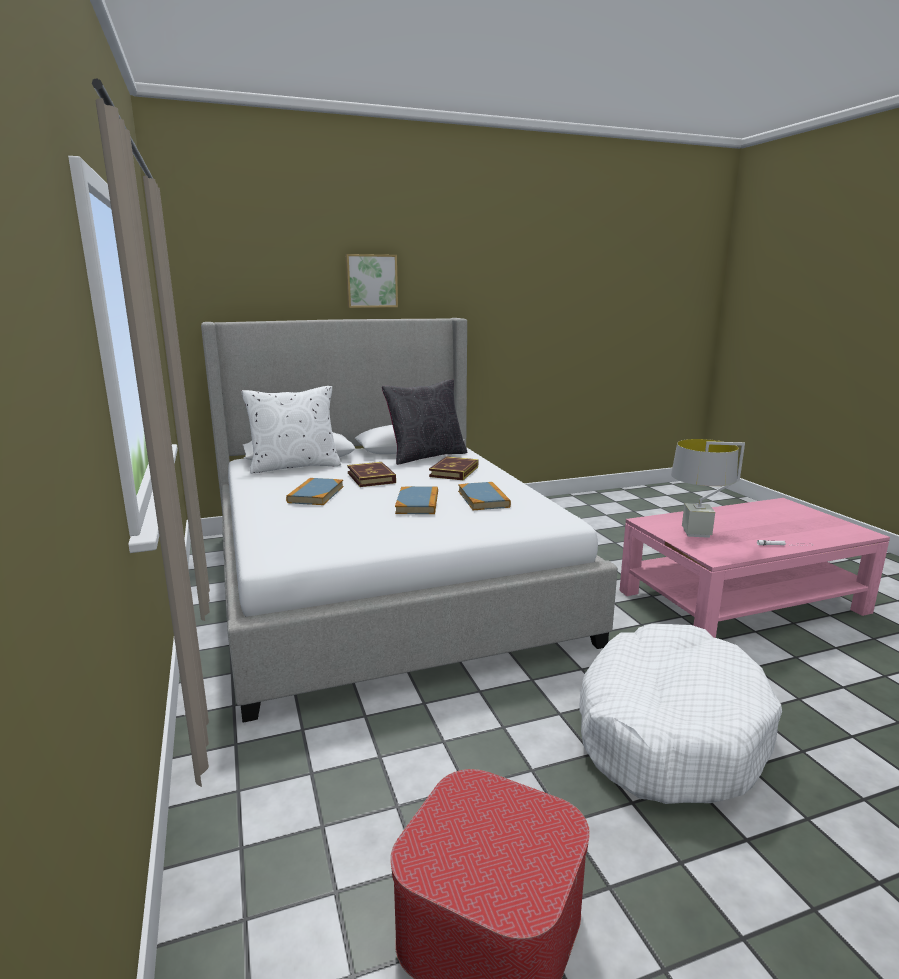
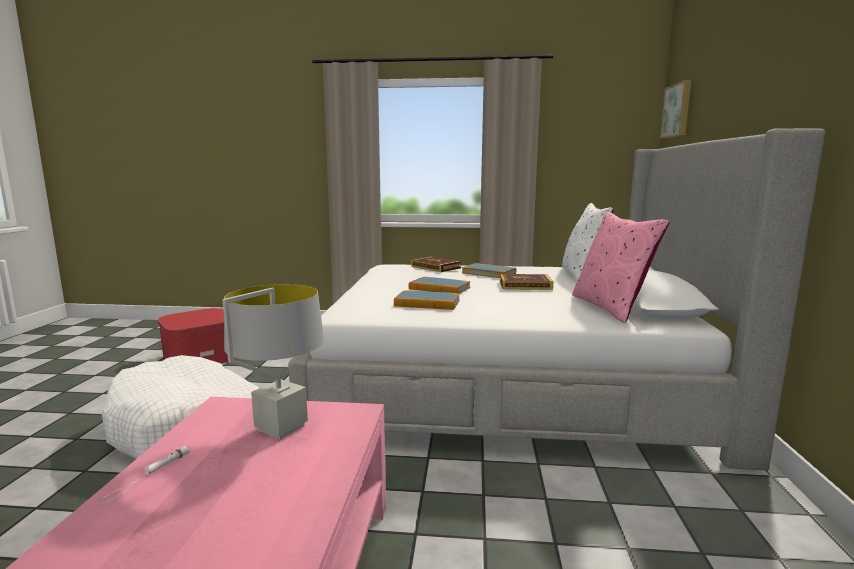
camera: 115 degrees right, 5 degrees down
picture [346,254,398,308] -> picture moved to [660,80,691,139]
black pillow [382,379,468,465] -> pink pillow [572,212,670,323]
book [429,456,478,480] -> book moved to [411,257,461,272]

